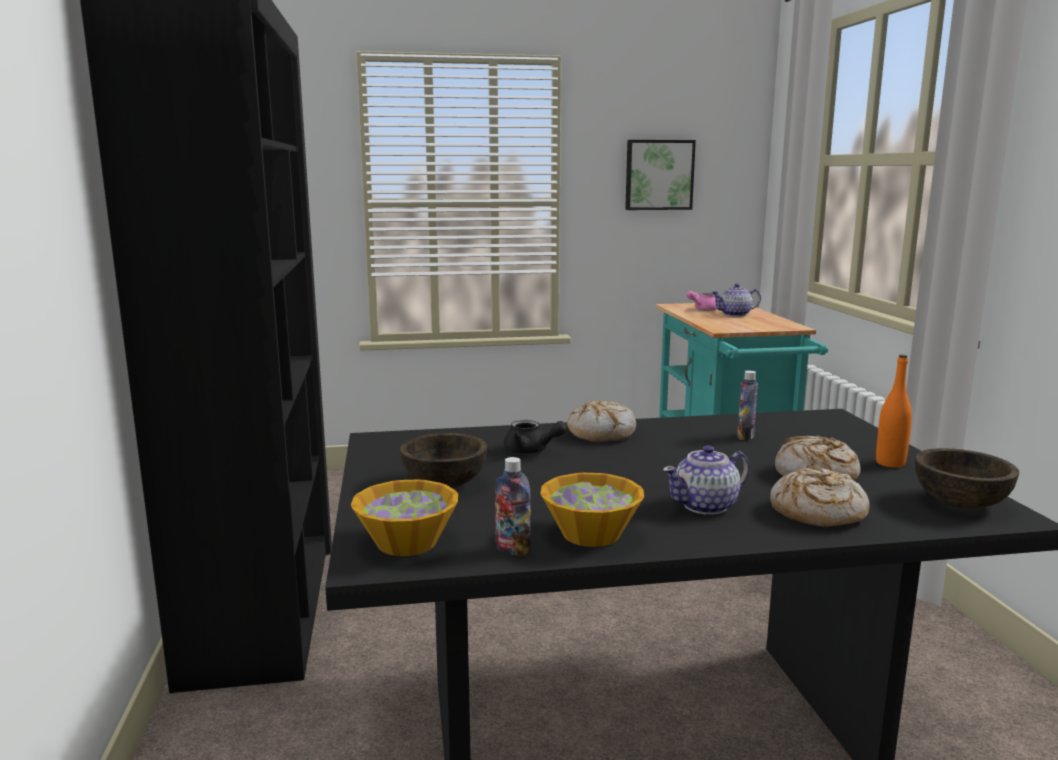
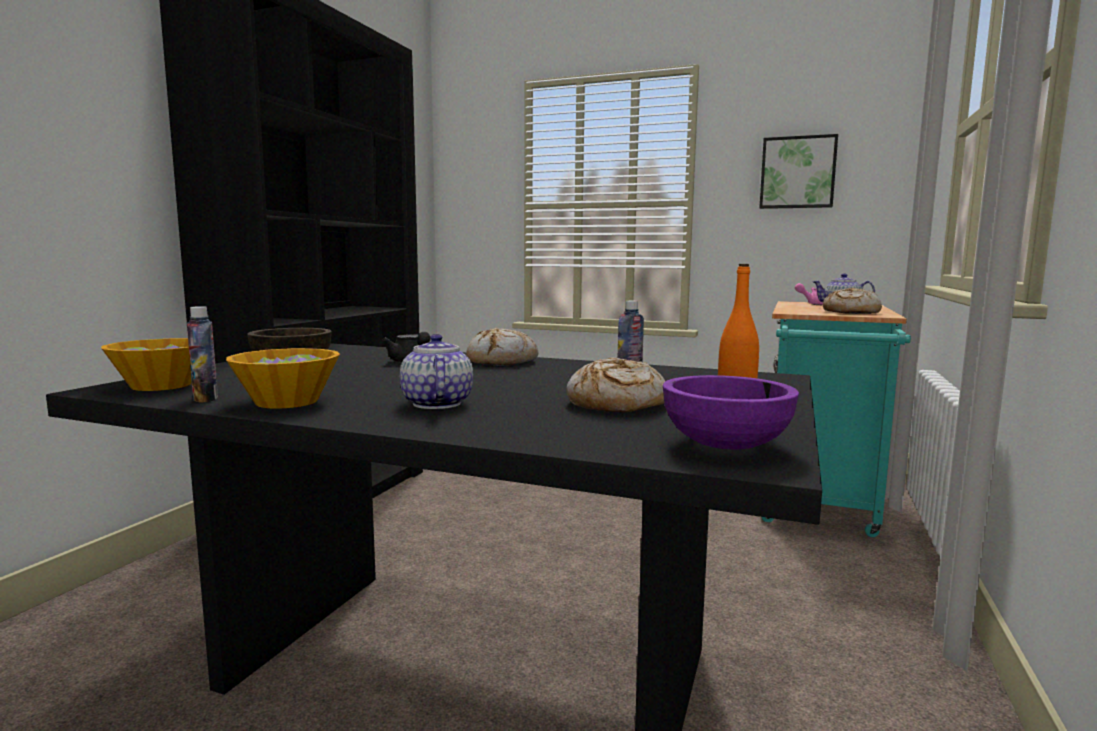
camera: 30 degrees right, 5 degrees down
teapot [663,445,749,515] -> teapot turned 75 degrees clockwise [400,334,473,409]
bread [770,466,870,527] -> bread moved to [823,288,882,314]
brown bowl [915,448,1019,509] -> purple bowl [663,375,799,450]

